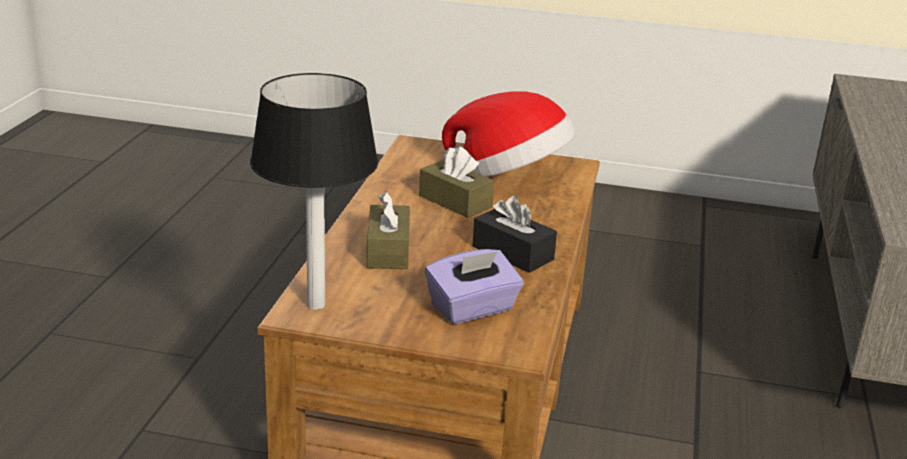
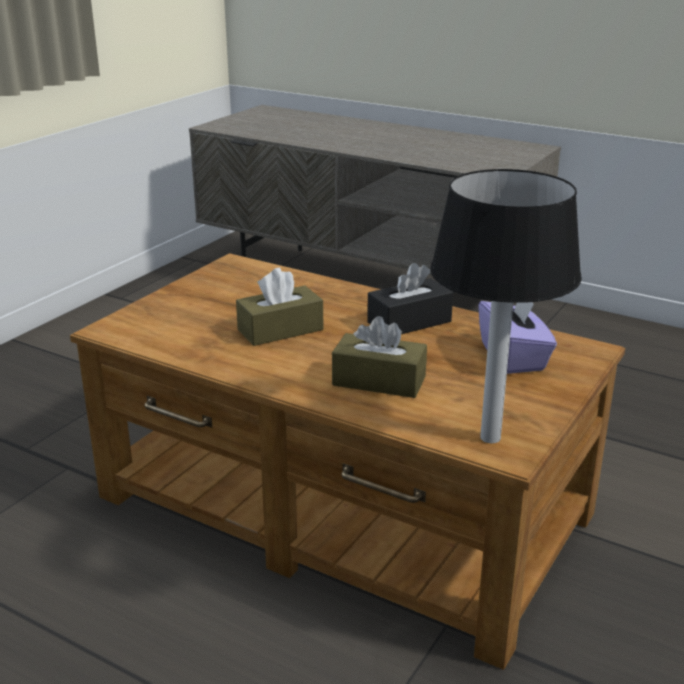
camera: 70 degrees left, 0 degrees up
hat [442,91,576,177] -> none

